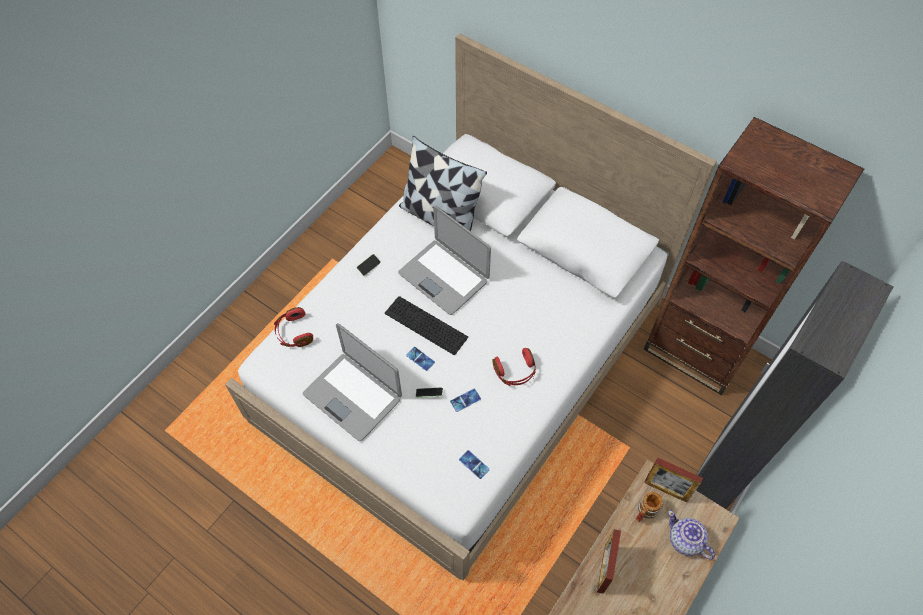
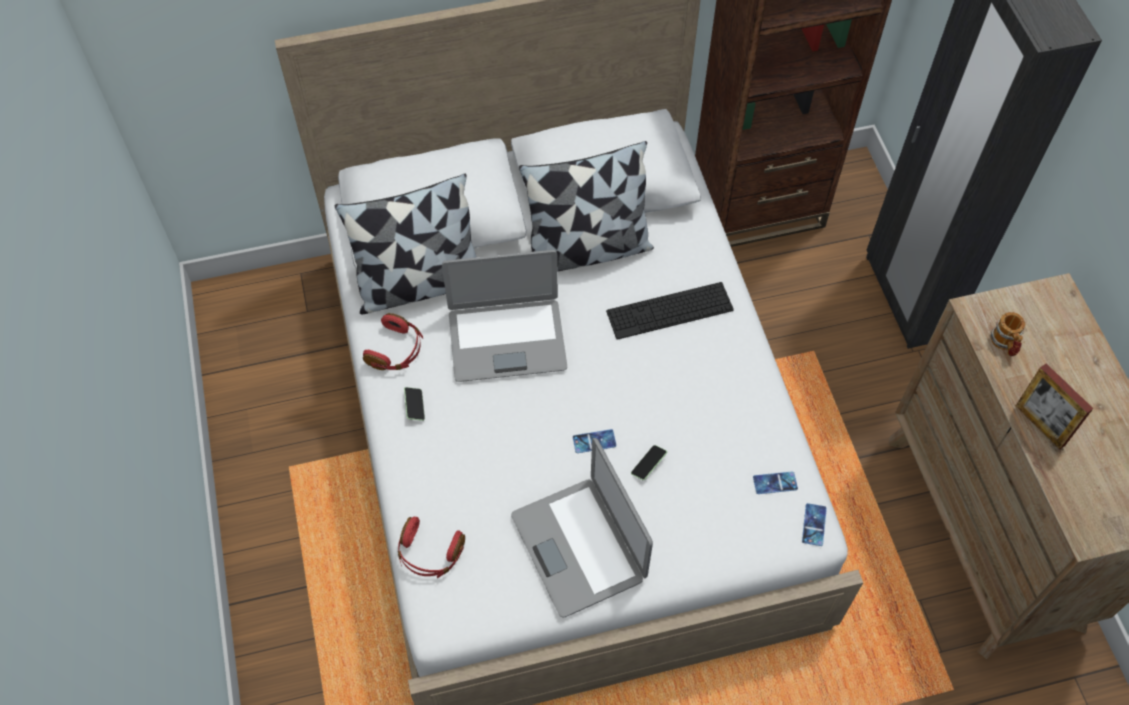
camera: 50 degrees left, 0 degrees up
laptop [303,323,402,441] -> laptop turned 75 degrees clockwise [511,438,653,618]
keyboard [385,296,468,355] -> keyboard moved to [606,282,734,340]
phone [450,389,481,412] -> phone moved to [802,503,827,546]
red headphones [493,348,536,386] -> red headphones moved to [363,313,423,370]
picture frame [644,458,703,503] -> none
teapot [668,511,715,560] -> none
none -> pillow [519,141,654,271]

